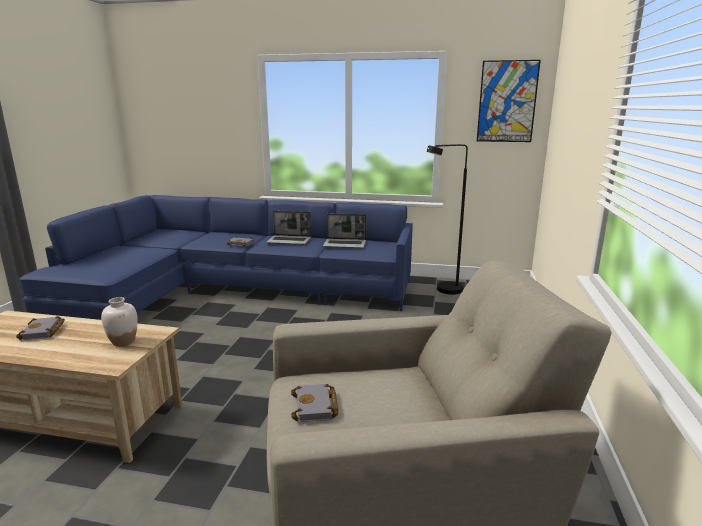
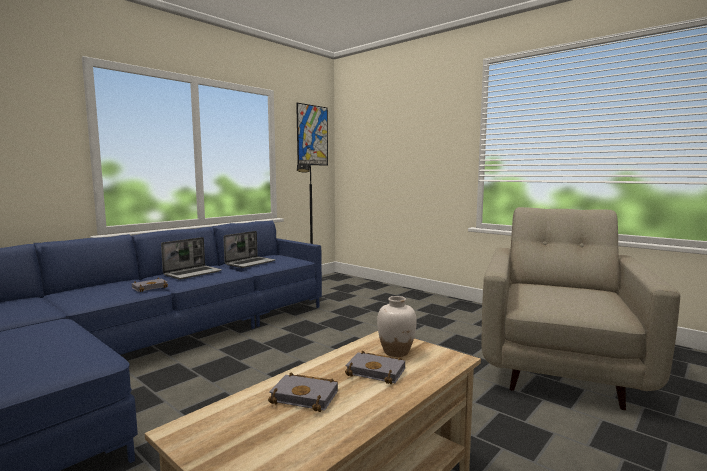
camera: 60 degrees left, 10 degrees down
grey book [291,384,338,422] -> grey book moved to [345,351,405,384]

